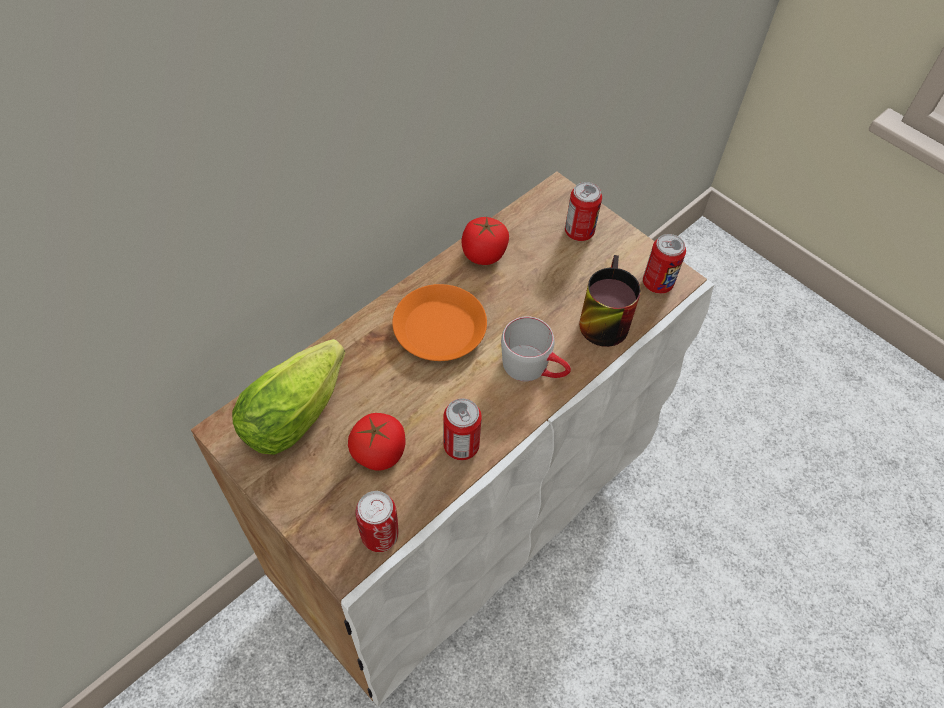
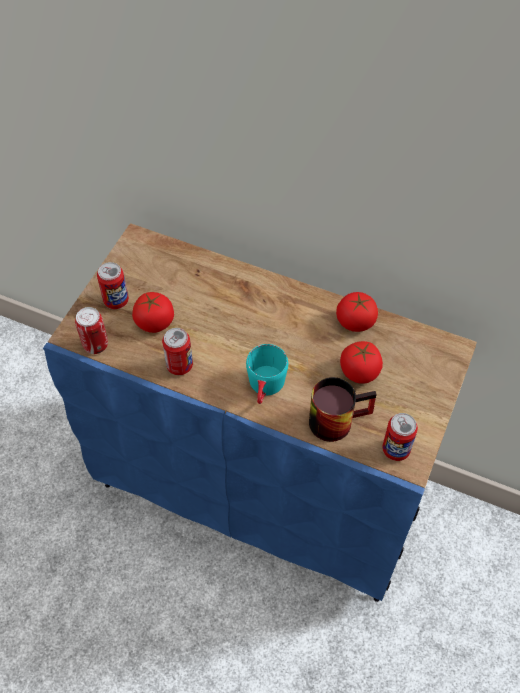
camera: 70 degrees right, 0 degrees up
white cabinet [191,172,714,707] -> blue cabinet [43,223,477,602]
lettuce [232,339,345,455] -> none
orange plate [392,284,487,361] -> none
grey mug [501,316,571,382] -> turquoise mug [246,344,288,404]
can [565,182,602,241] -> can moved to [97,262,129,309]
none -> tomato [340,341,383,384]

